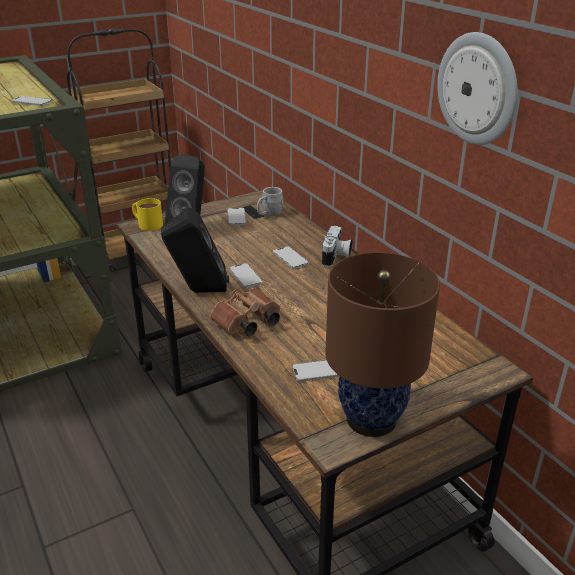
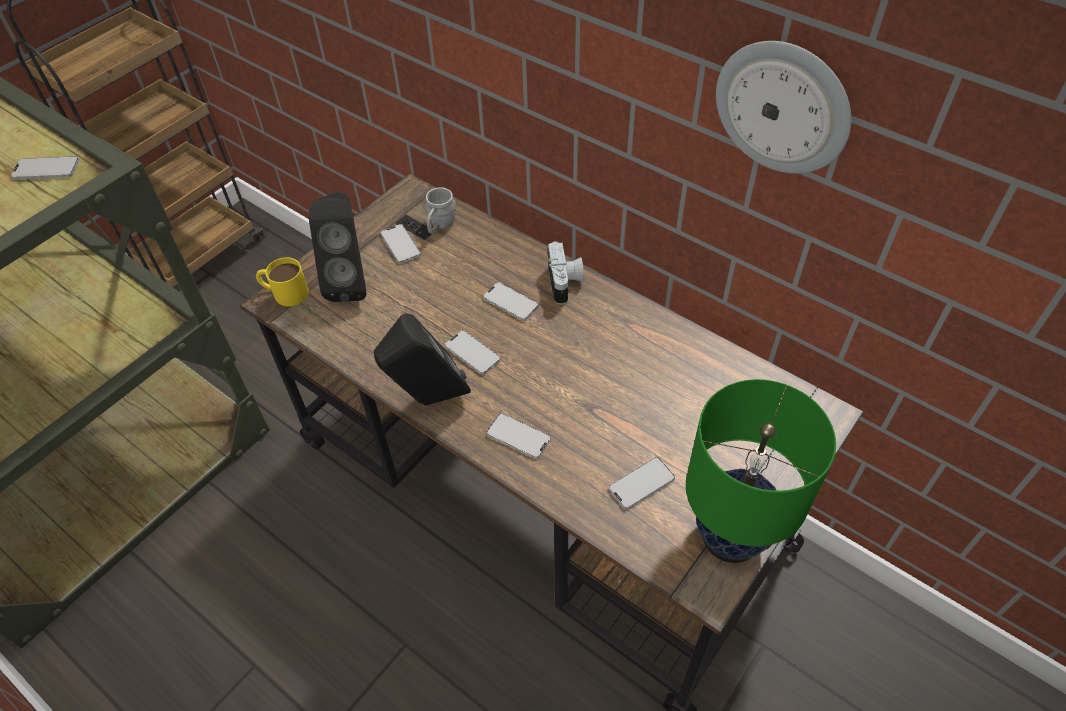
camera: 20 degrees left, 20 degrees up
brown binoculars [210,288,280,336] -> phone [486,413,551,459]
brown table lamp [325,253,440,437] -> green table lamp [686,379,836,563]

